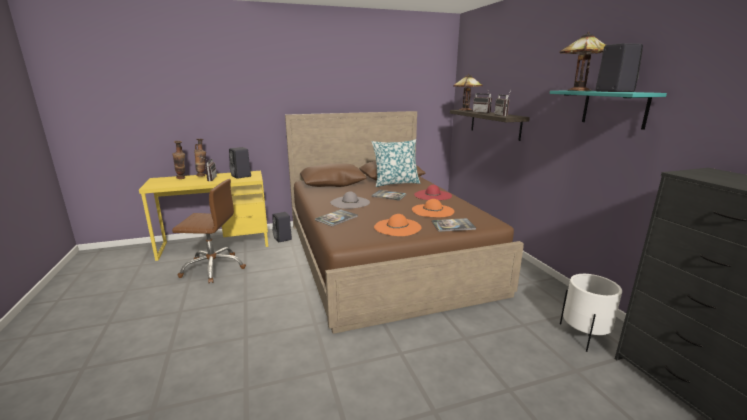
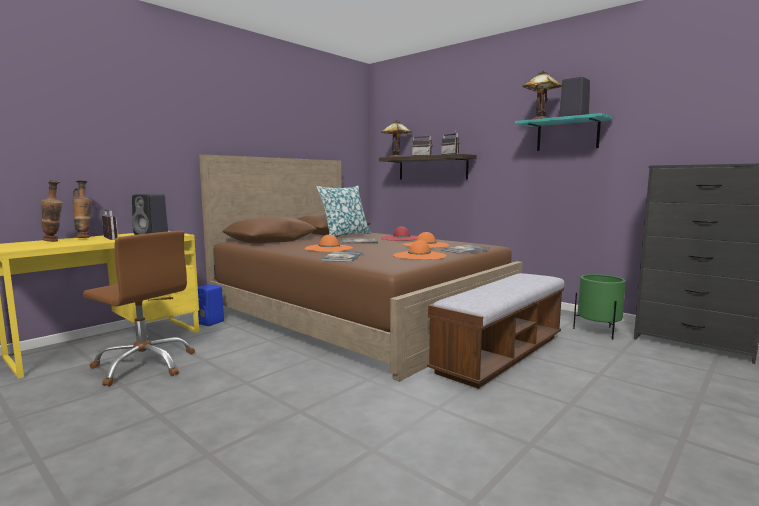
camera: 30 degrees left, 10 degrees down
brown office chair [172,179,246,283] -> brown office chair turned 60 degrees clockwise [83,231,195,386]
black speaker [273,212,292,243] -> blue speaker [198,284,224,326]
grey hat [330,191,370,209] -> orange hat [305,235,353,252]
white planter [560,274,622,352] -> green planter [573,274,626,340]
none -> bench [427,273,564,389]

